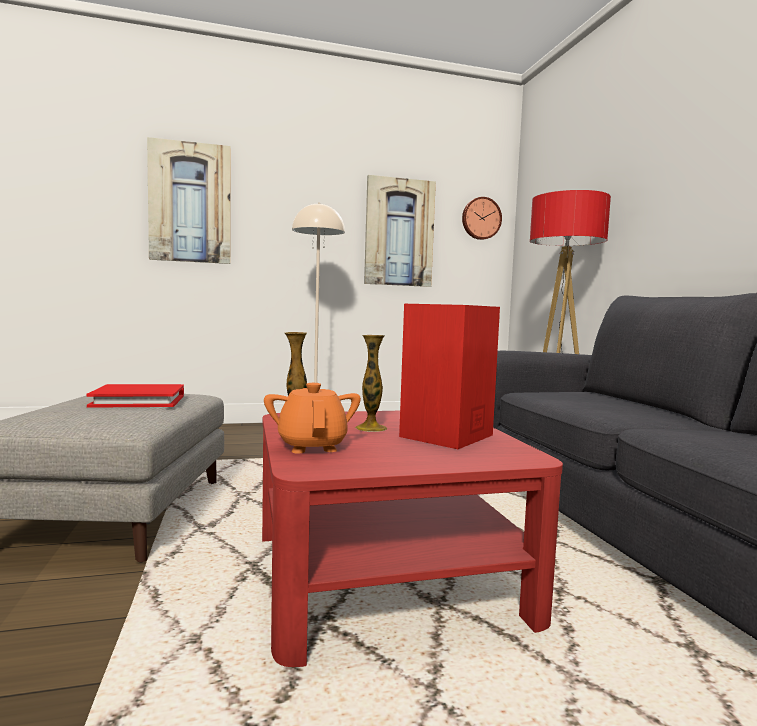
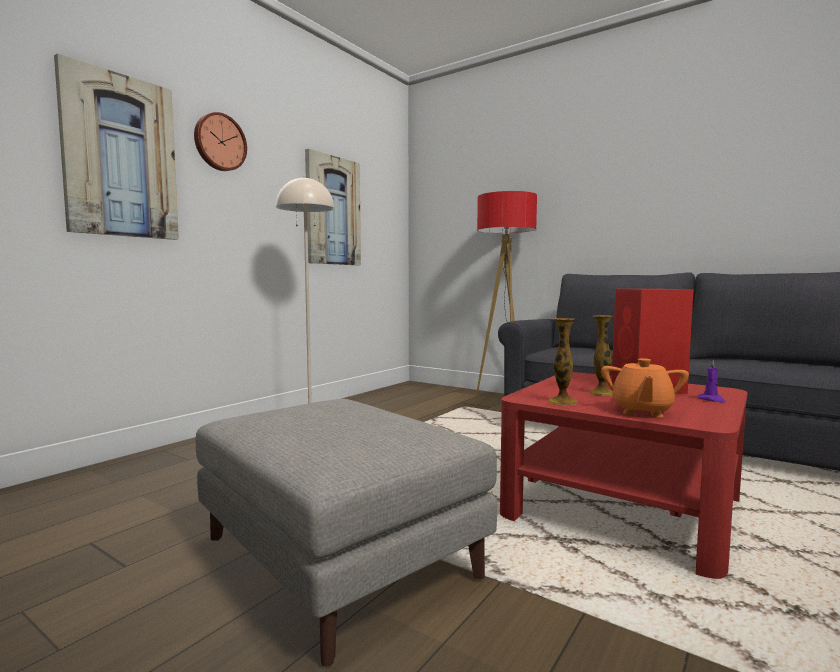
camera: 40 degrees left, 0 degrees up
red book [86,384,184,408] -> none
orange teapot [264,383,361,454] -> orange teapot turned 105 degrees counterclockwise [601,358,689,417]
wall clock [462,197,502,240] -> wall clock moved to [194,112,247,171]
none -> purple candle [698,359,725,402]

